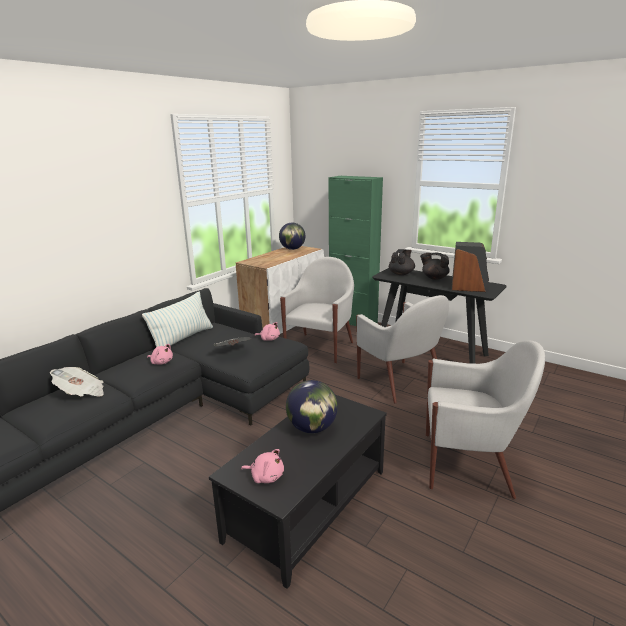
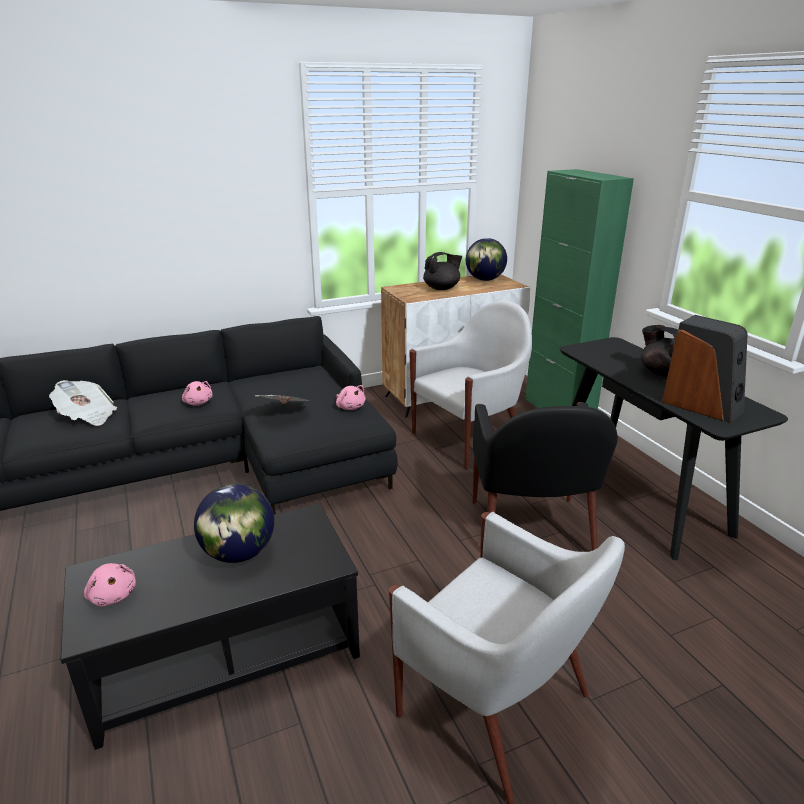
camera: 30 degrees right, 5 degrees up
pillow [142,292,213,347] -> none
white armchair [356,295,449,404] -> black armchair [473,402,618,551]
black teapot [389,249,415,275] -> black teapot moved to [423,252,462,290]

